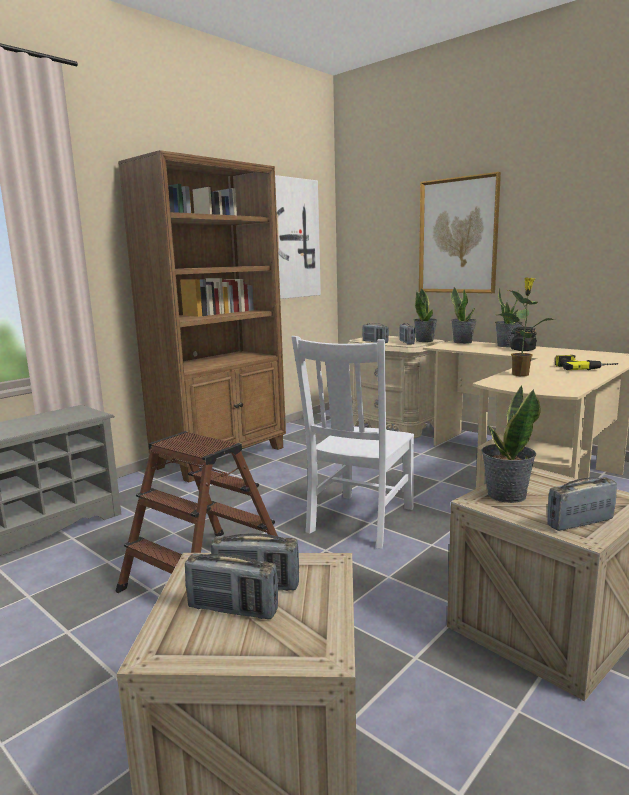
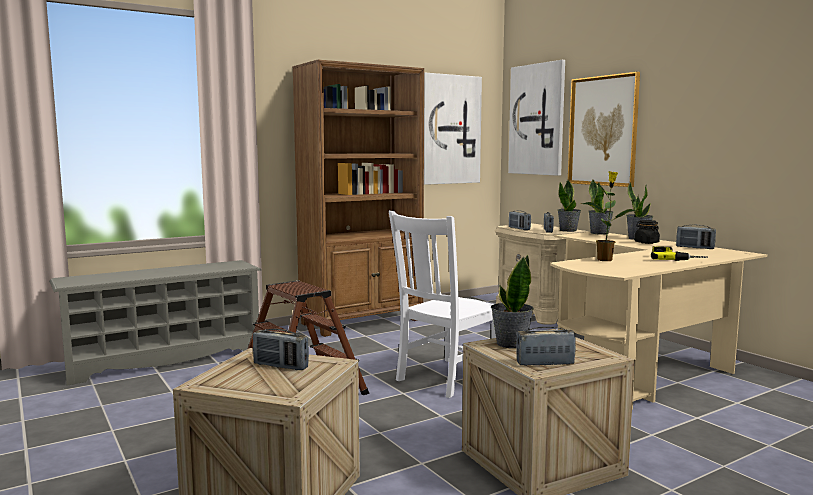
camera: 15 degrees right, 5 degrees down
radio [185,553,278,619] -> radio moved to [676,225,716,249]
none -> picture [508,60,565,176]

